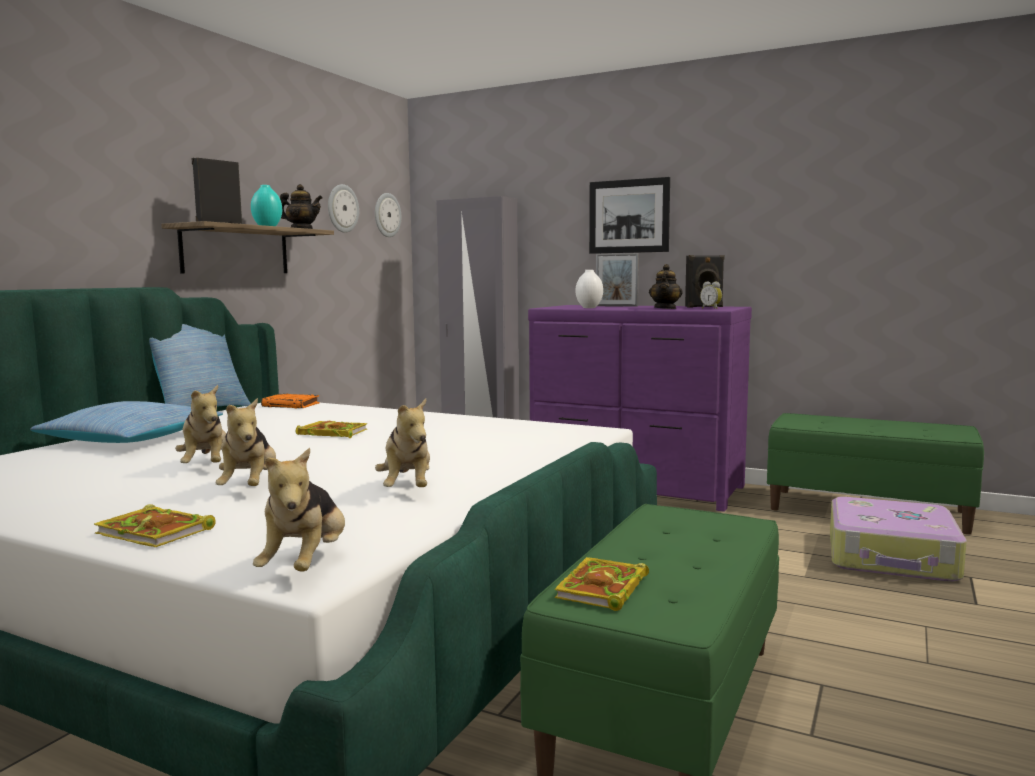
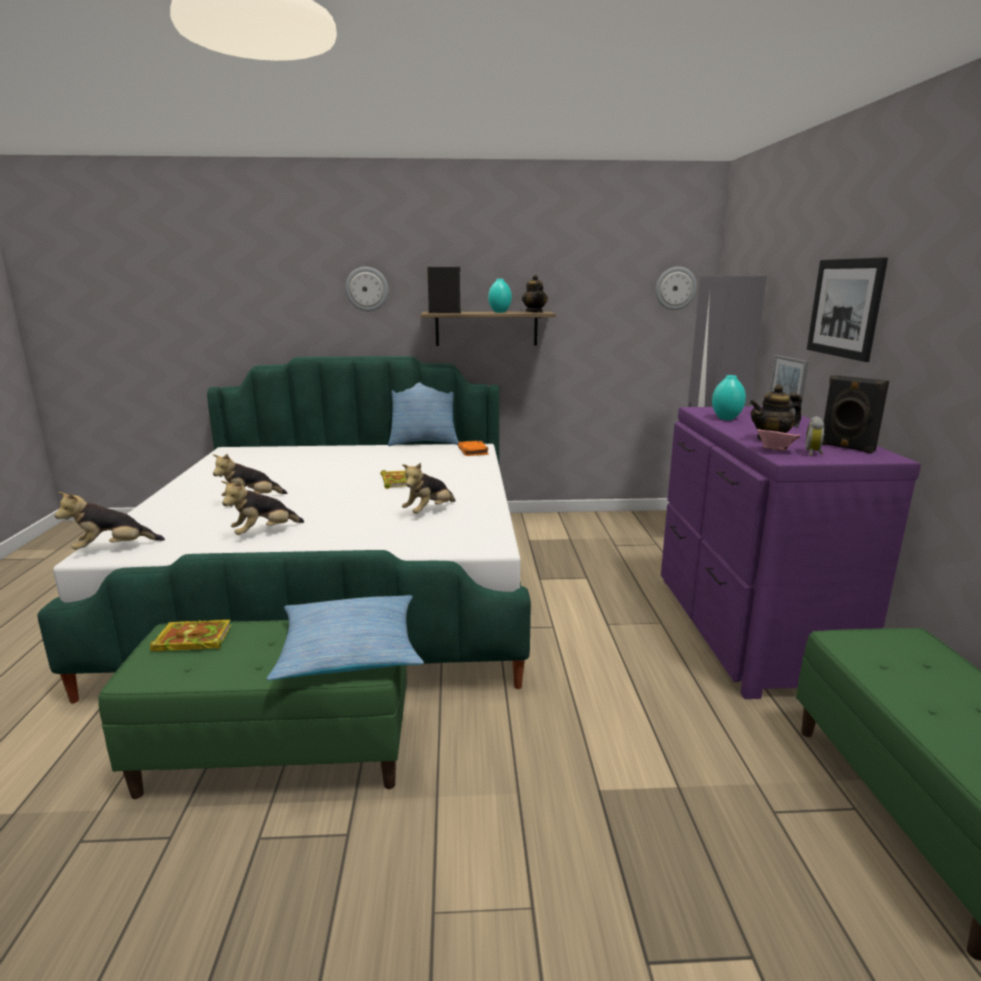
camera: 60 degrees right, 10 degrees up
pillow [30,401,223,443] -> pillow moved to [266,595,424,681]
book [94,504,216,547] -> none
plush toy [175,385,226,463] -> plush toy moved to [402,463,455,514]
wall clock [328,184,359,233] -> wall clock moved to [345,267,389,311]
white vase [576,270,603,308] -> turquoise vase [712,375,746,420]
suitcase [830,497,967,582] -> none
none -> pink bowl [757,429,801,451]

